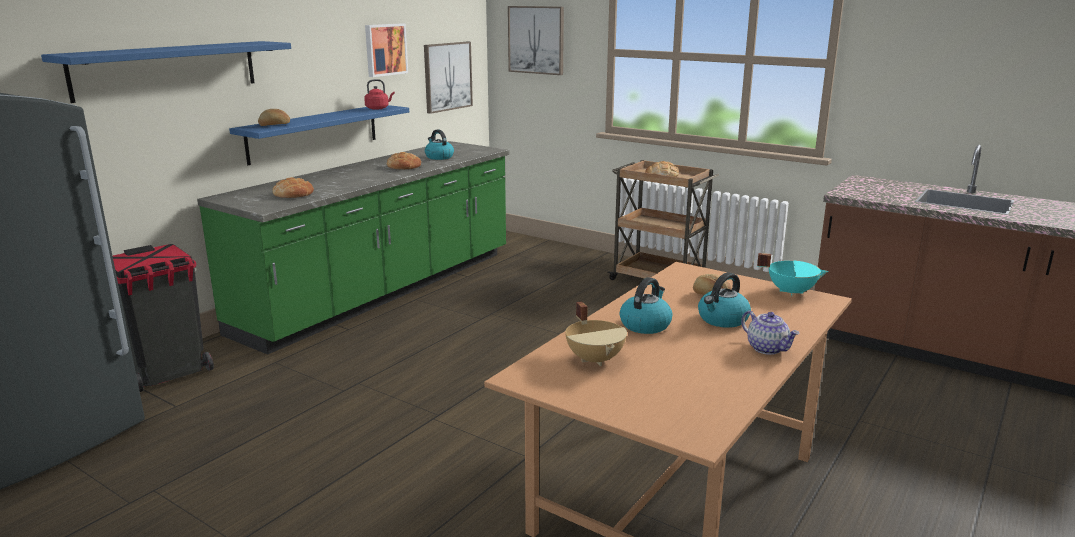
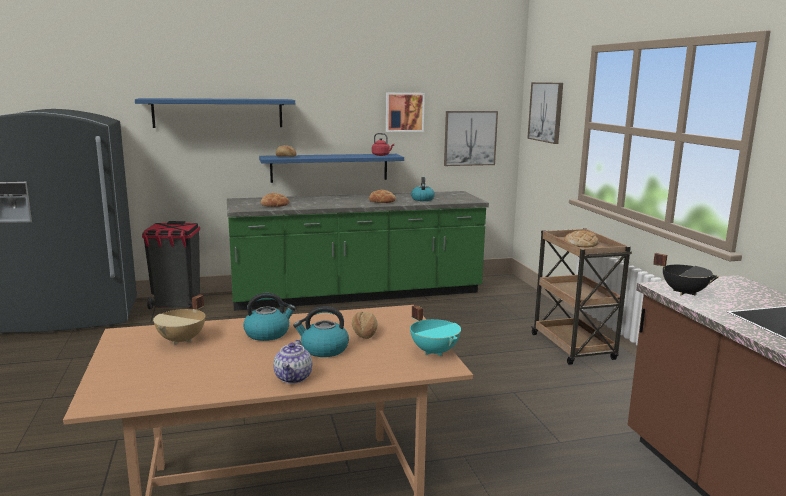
camera: 40 degrees right, 5 degrees down
none -> black cooking pot [653,253,719,296]

